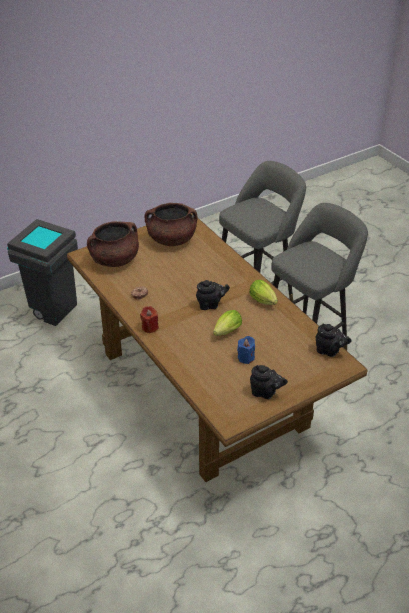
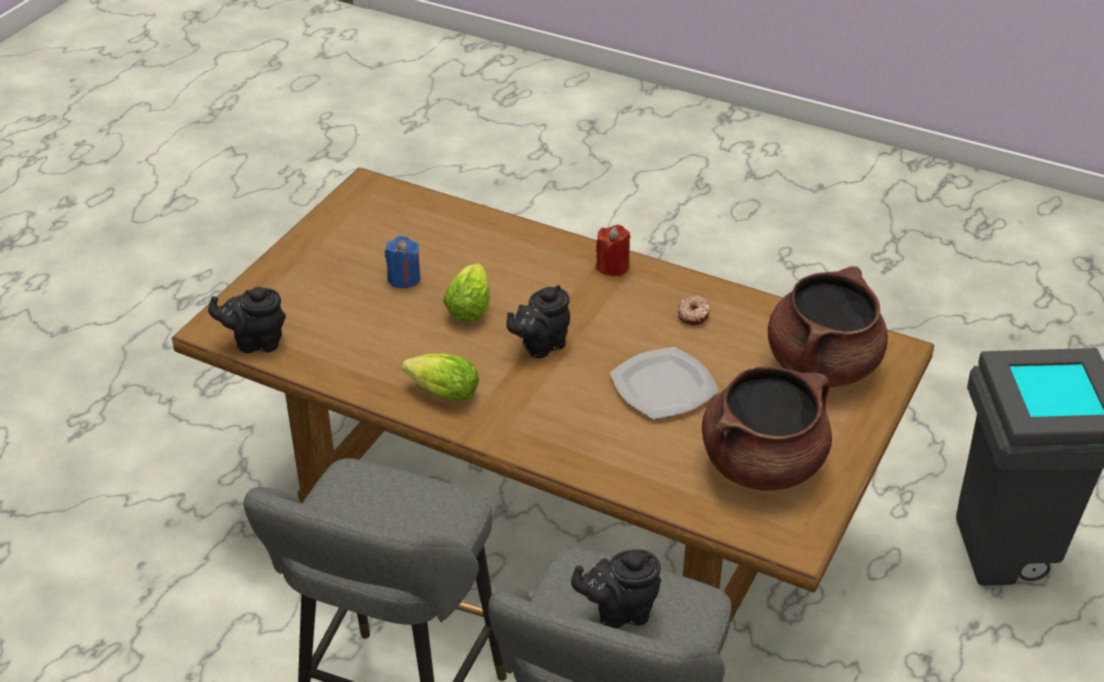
camera: 150 degrees right, 0 degrees up
black teapot [250,365,288,399] -> black teapot moved to [571,549,661,628]
none -> plate [610,347,719,419]

